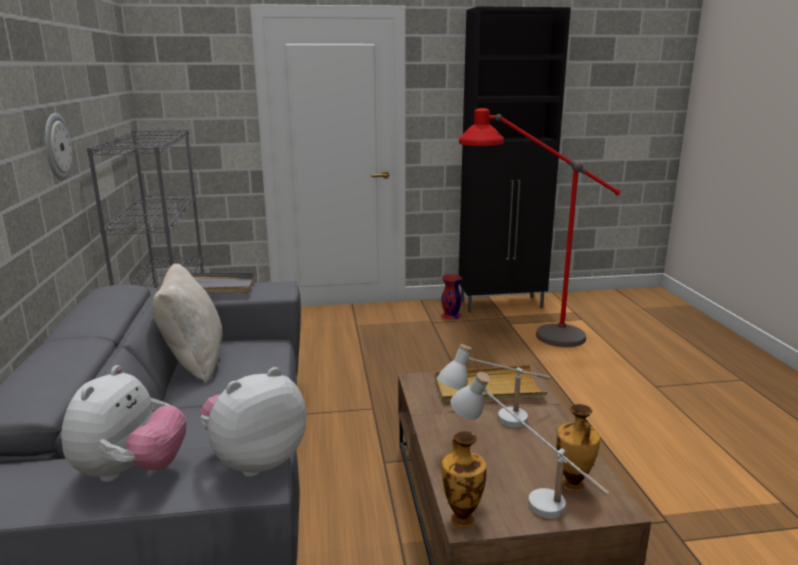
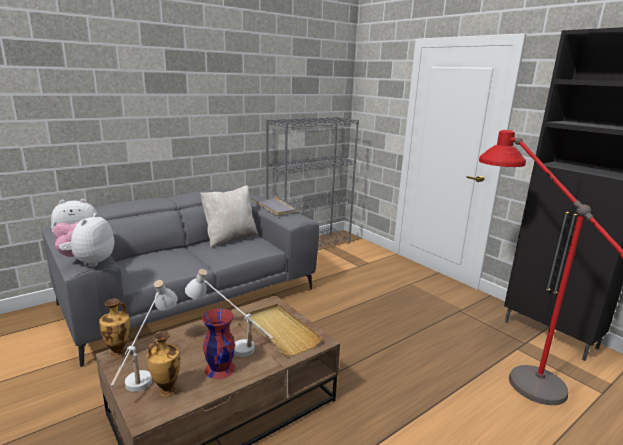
camera: 60 degrees right, 0 degrees up
wall clock [44,113,73,180] -> none
plush toy [200,367,306,477] -> plush toy turned 105 degrees counterclockwise [55,213,115,267]
red vase [441,274,462,320] -> red vase moved to [202,308,235,379]

